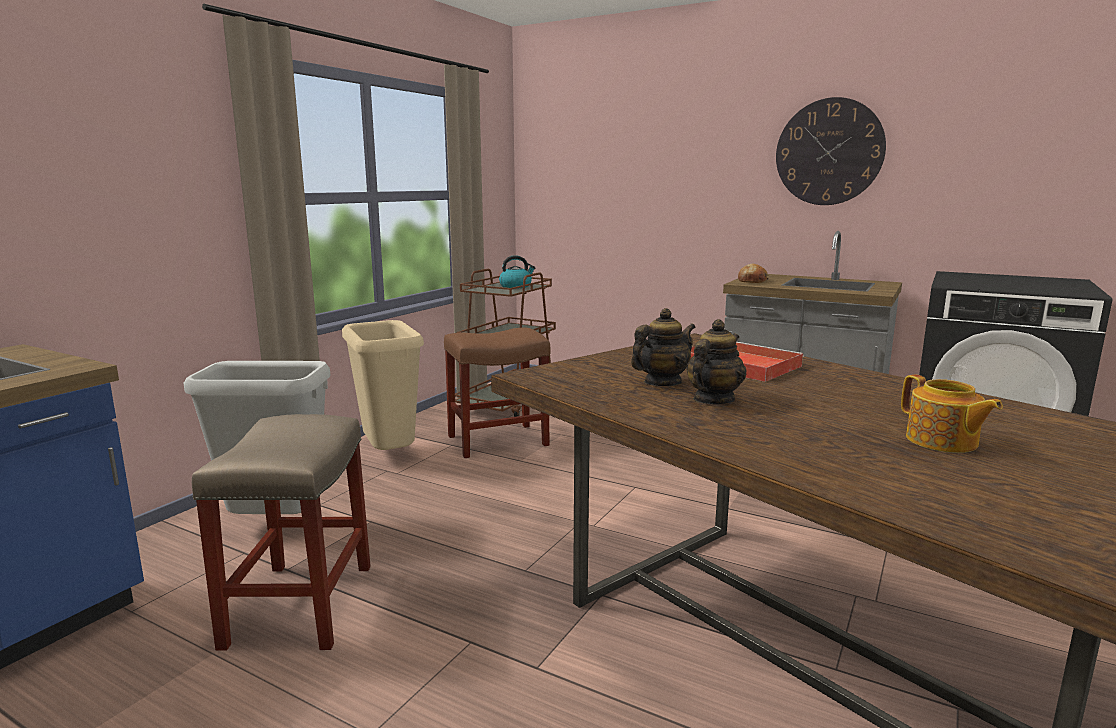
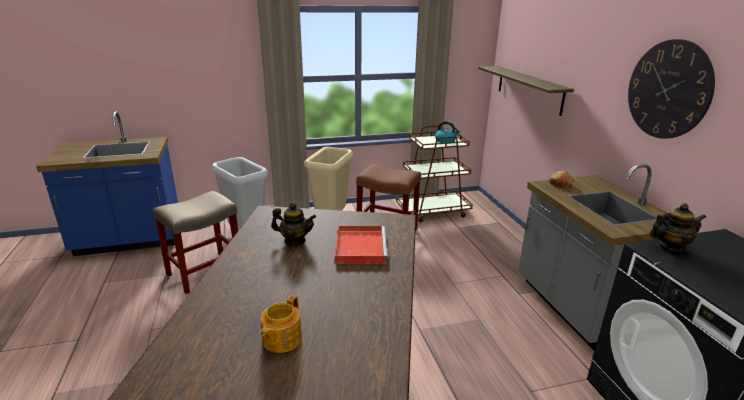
camera: 45 degrees right, 10 degrees up
teapot [686,319,747,404] -> teapot moved to [650,203,706,253]
none -> shelf [478,66,574,116]

